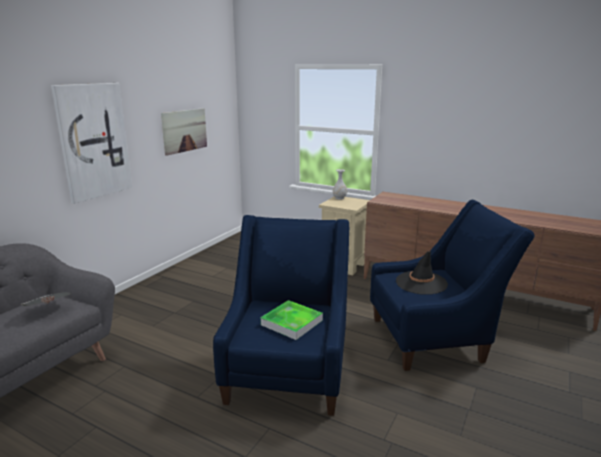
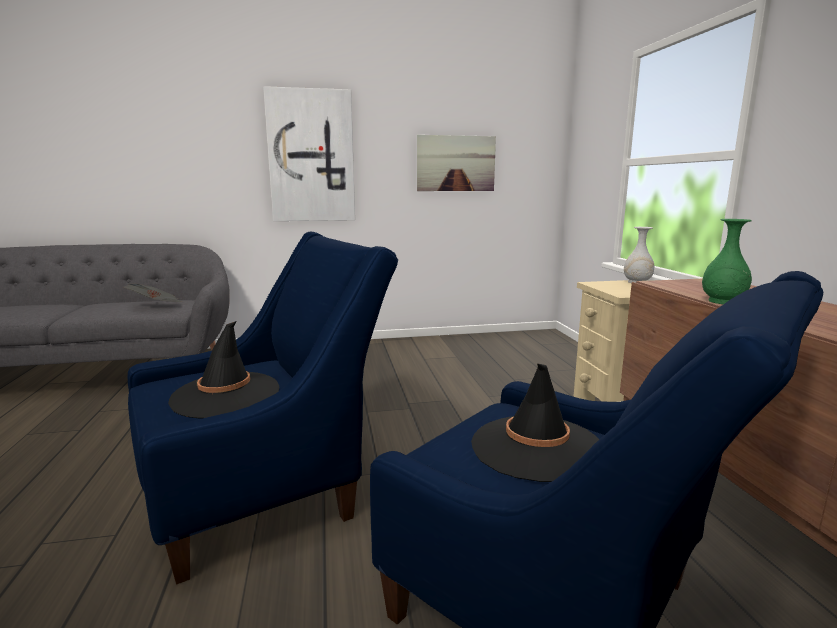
camera: 50 degrees right, 5 degrees down
tray [261,300,323,340] -> black hat [168,321,280,418]
none -> green vase [702,219,752,304]

